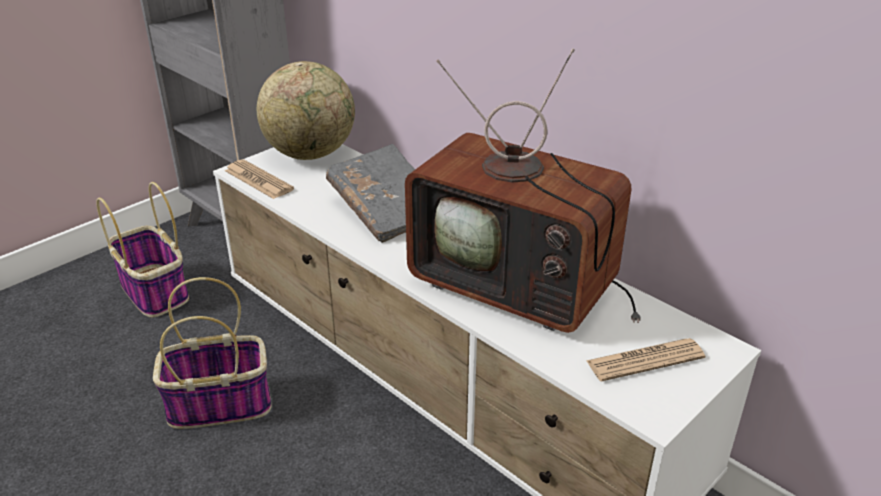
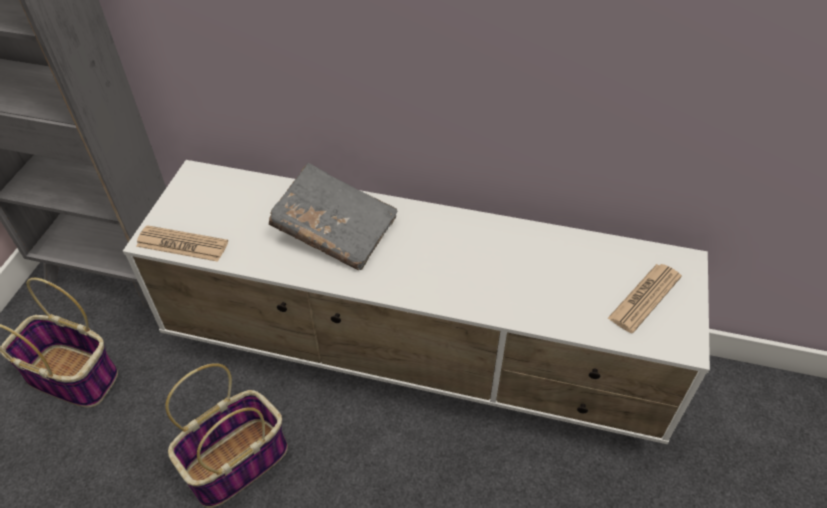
camera: 30 degrees left, 15 degrees up
globe [257,61,355,160] -> none
television [405,48,641,333] -> none

